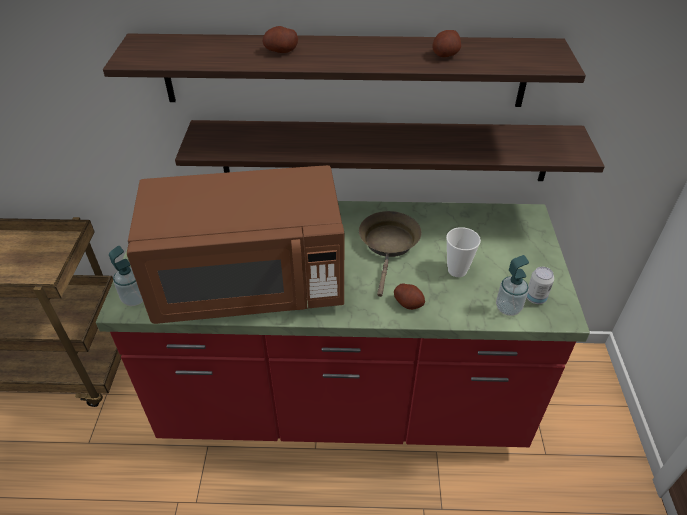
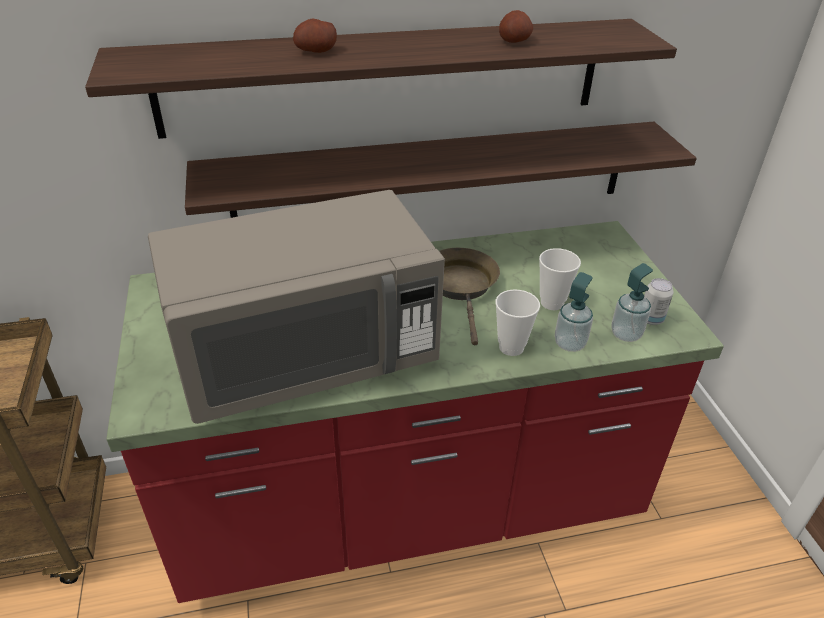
camera: 15 degrees left, 5 degrees down
soap dispenser [109,246,143,306] -> soap dispenser moved to [555,272,593,352]
brown microwave [127,165,344,324] -> grey microwave [148,190,445,424]
potato [394,284,425,310] -> cup [495,289,540,356]

